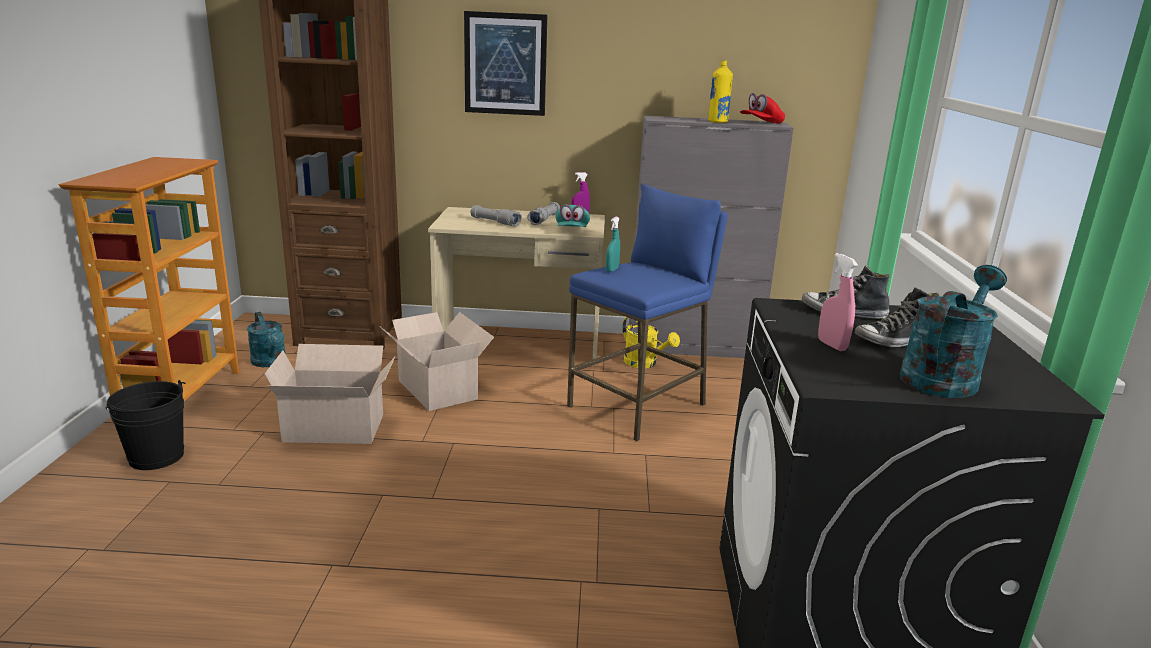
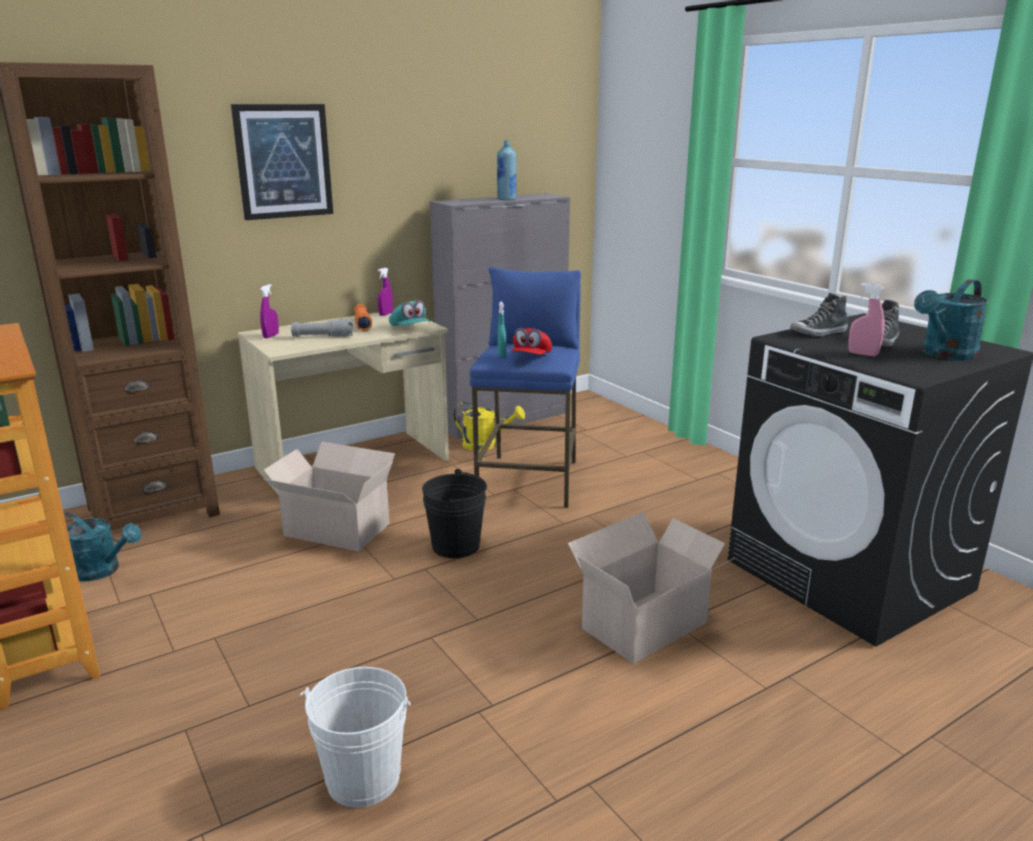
camera: 35 degrees left, 0 degrees up
black bucket [105,380,185,470] -> black bucket moved to [422,469,487,558]
cardboard box [264,344,395,444] -> cardboard box moved to [568,512,734,664]
grey flashlight [527,202,560,225] -> orange flashlight [354,304,372,331]
yellow bottle [708,61,733,123] -> blue bottle [497,140,516,200]
red cap [740,93,785,123] -> red cap moved to [511,328,552,355]
turquoise watering can [900,265,1007,398] -> turquoise watering can turned 135 degrees counterclockwise [914,279,988,360]
none -> purple spray bottle [260,284,279,338]
none -> white bucket [299,667,411,808]

